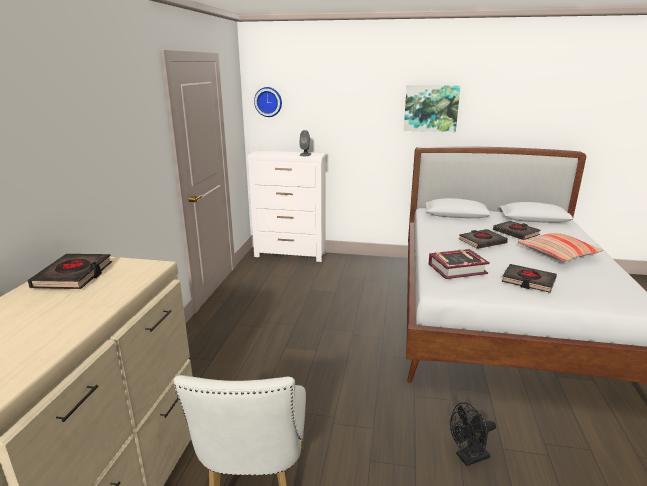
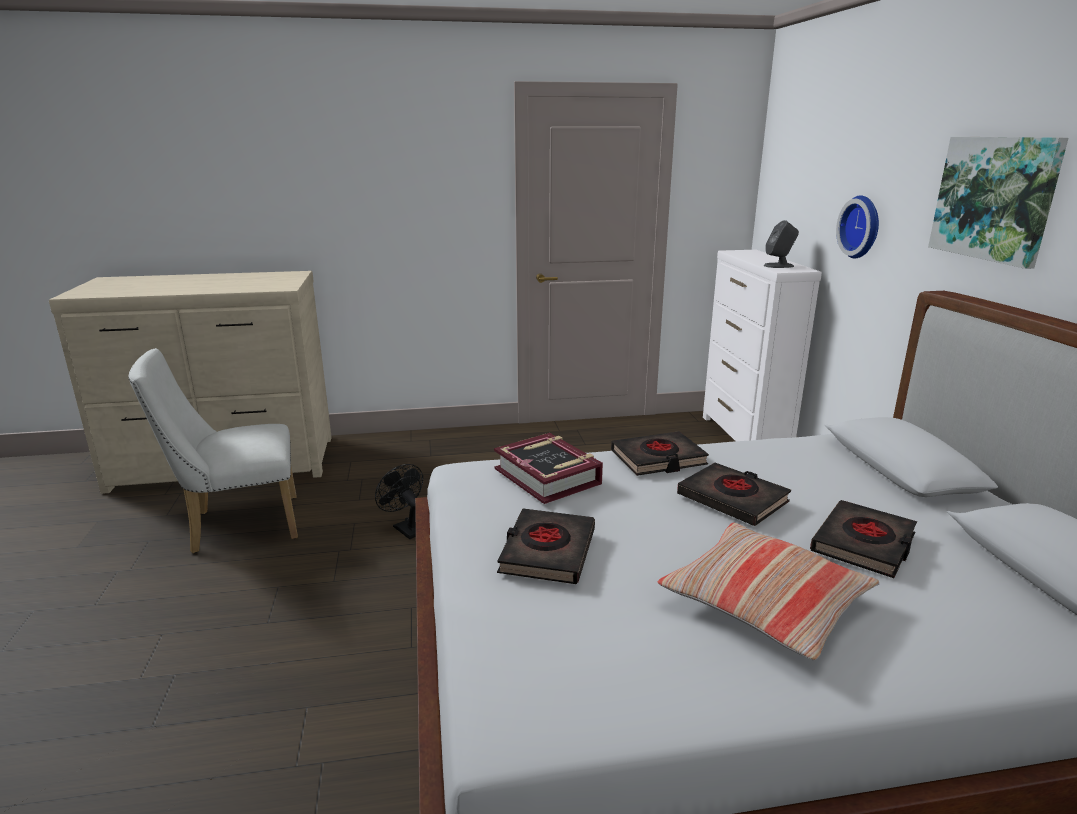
camera: 70 degrees right, 0 degrees up
black book [27,254,112,289] -> black book moved to [611,431,709,476]
wall clock [254,87,282,117] -> wall clock moved to [836,195,879,258]
black fan [450,402,496,466] -> black fan moved to [375,464,423,539]

